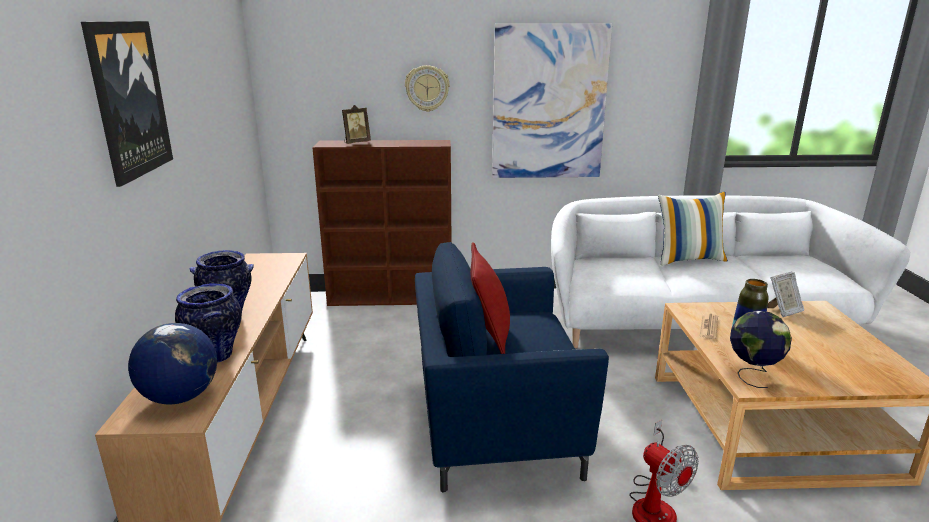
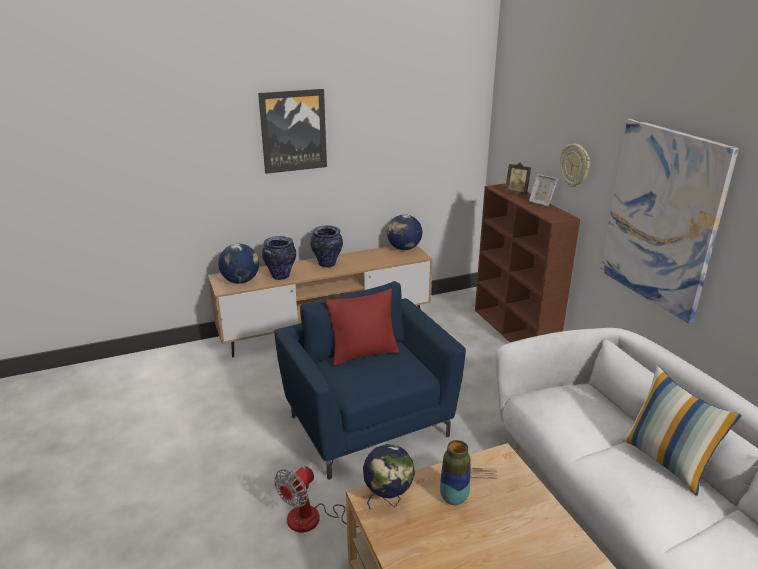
camera: 70 degrees right, 5 degrees up
picture frame [767,272,805,317] -> picture frame moved to [529,174,558,207]
none -> globe [387,214,422,250]

